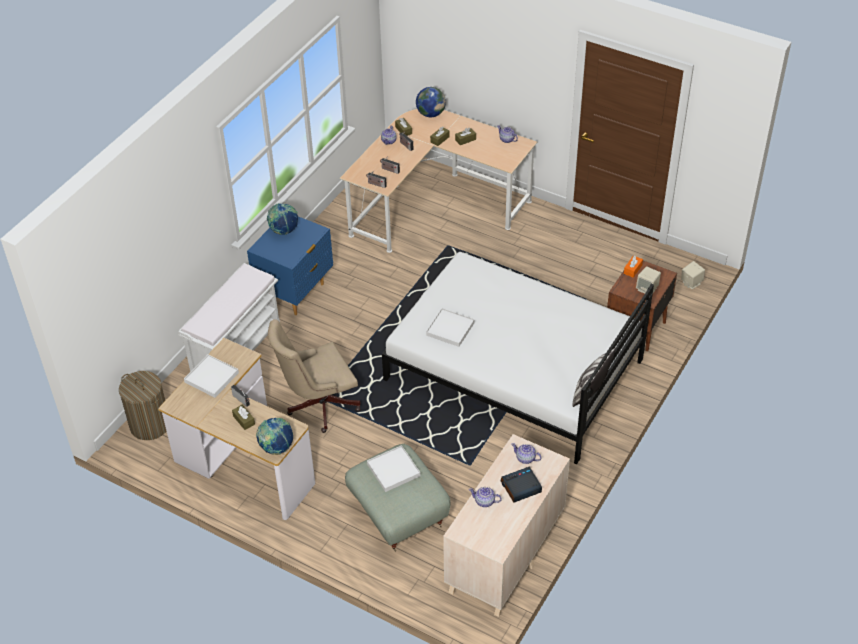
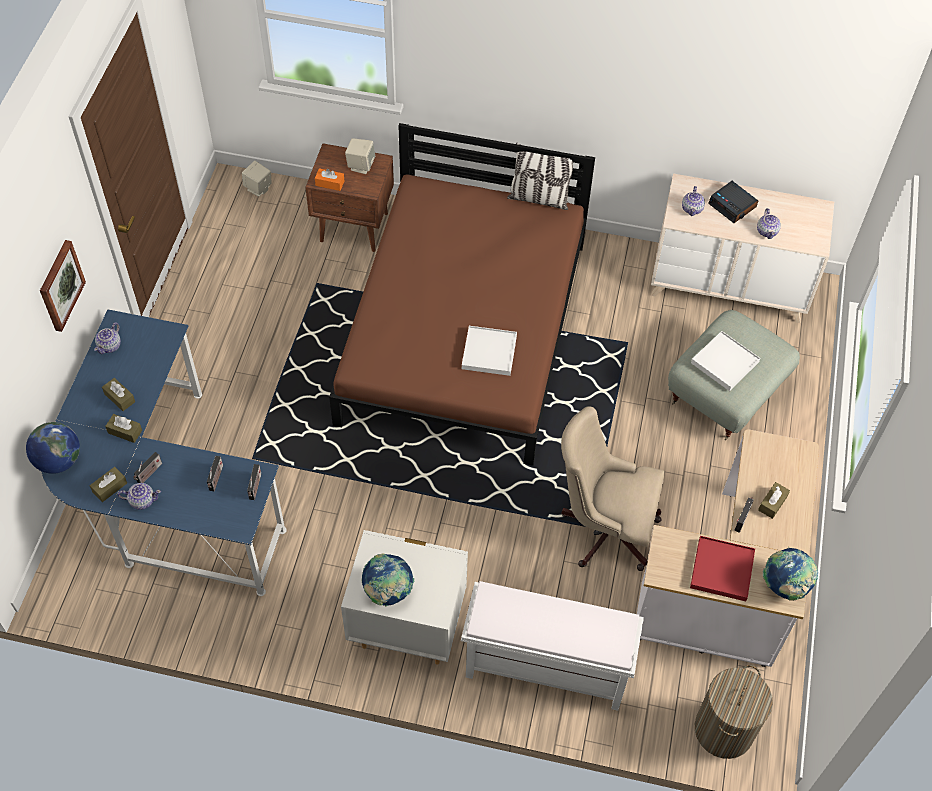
camera: 110 degrees left, 10 degrees up
white tray [184,354,239,398] -> red tray [690,536,755,601]
blue nightstand [247,216,333,315] -> white nightstand [341,530,468,665]
globe [256,418,293,455] -> globe moved to [763,548,818,601]
beige office chair [268,319,361,433] -> beige office chair turned 150 degrees clockwise [561,406,665,571]
beige desk [340,109,537,253] -> blue desk [41,309,287,596]
white bed [382,252,654,464] -> brown bed [329,123,595,466]
none -> picture [40,240,86,332]

